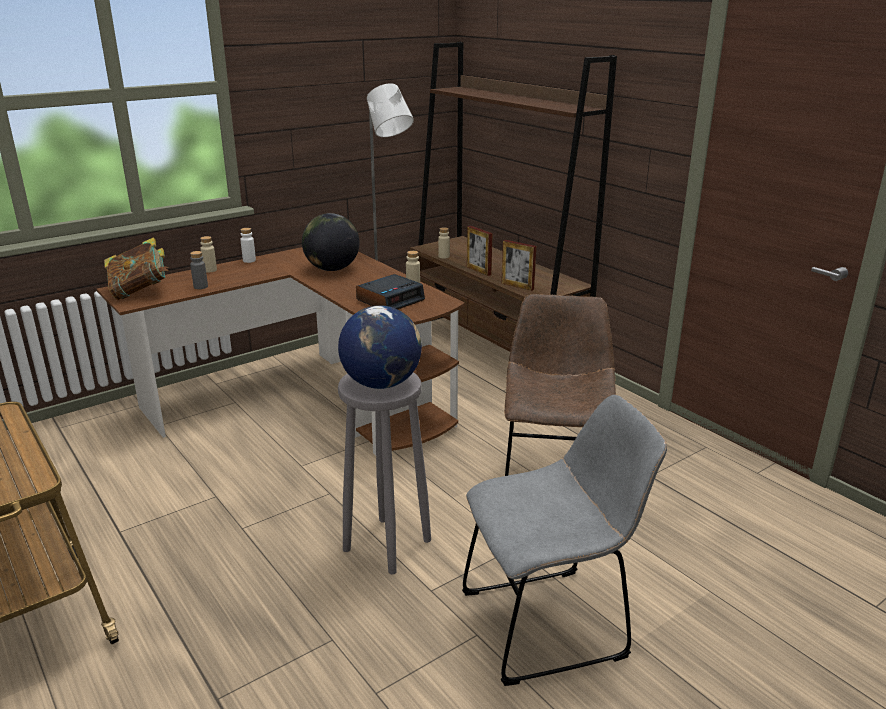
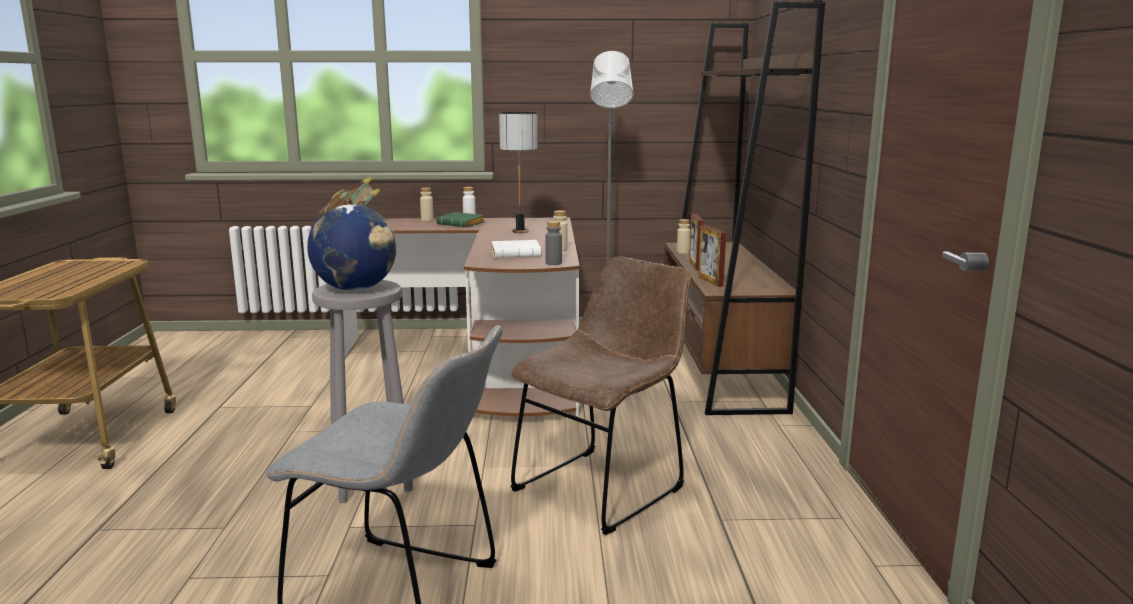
camera: 35 degrees right, 10 degrees down
grey bottle [190,251,208,289] -> grey bottle moved to [545,221,562,265]
globe [302,213,360,271] -> table lamp [499,112,538,233]
alarm clock [356,274,425,309] -> white book [492,240,541,258]
none -> green book [436,212,485,227]

